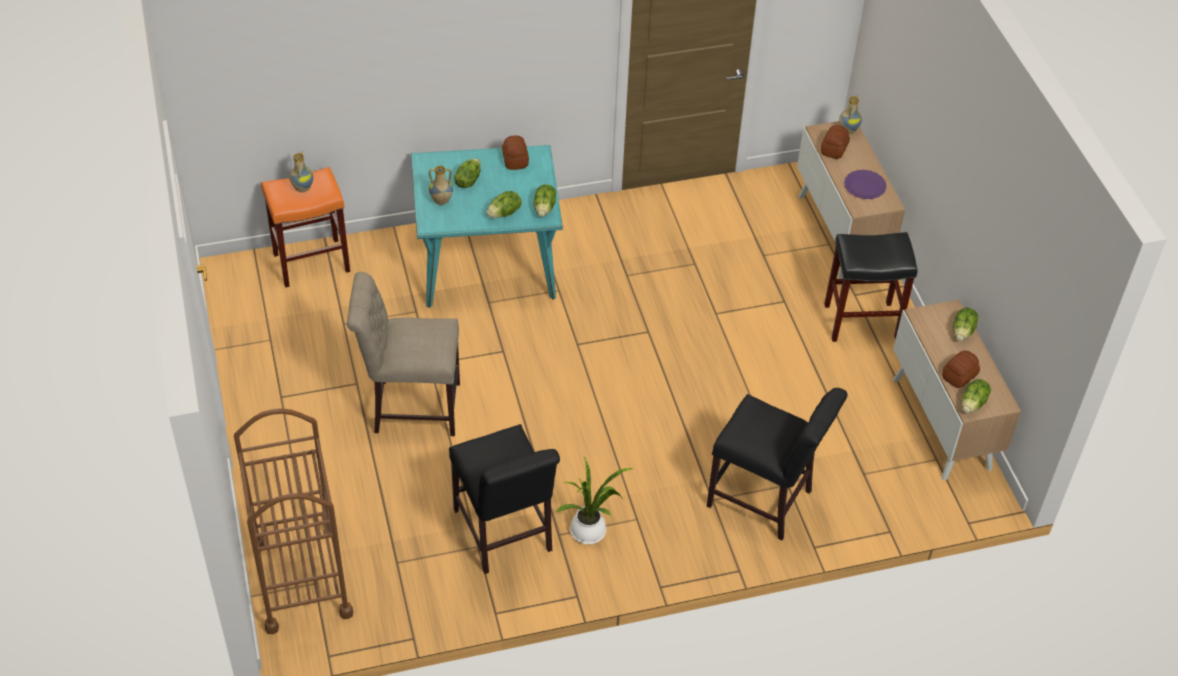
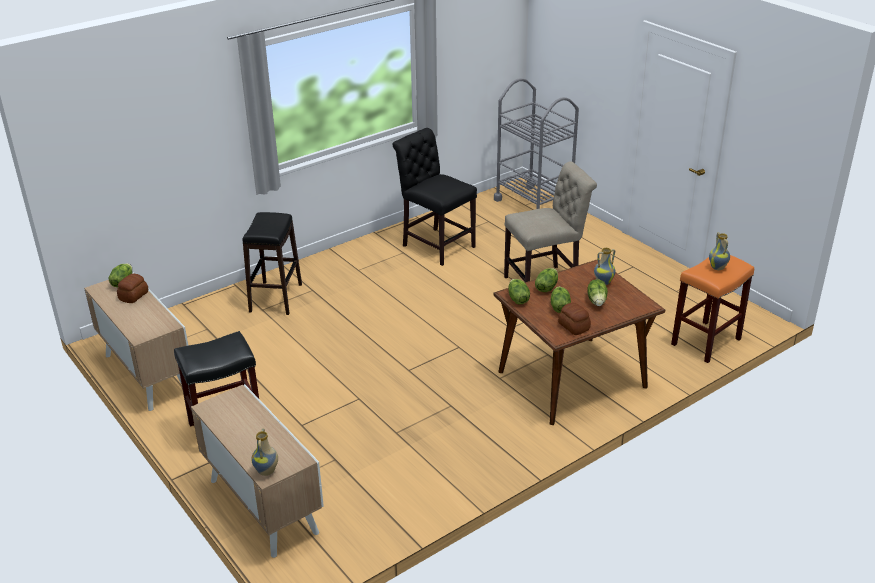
camera: 160 degrees right, 15 degrees down
brown cart [234,408,353,634] -> grey cart [494,78,579,209]
turquoise dining table [411,145,563,308] -> brown dining table [493,259,665,425]
potted plant [556,457,633,544] -> none
black chair [707,388,847,540] -> black stool [242,212,302,315]
bread [821,125,850,159] -> none
purple plate [844,170,886,199] -> none
lettuce [953,308,978,342] -> lettuce moved to [551,286,571,313]

